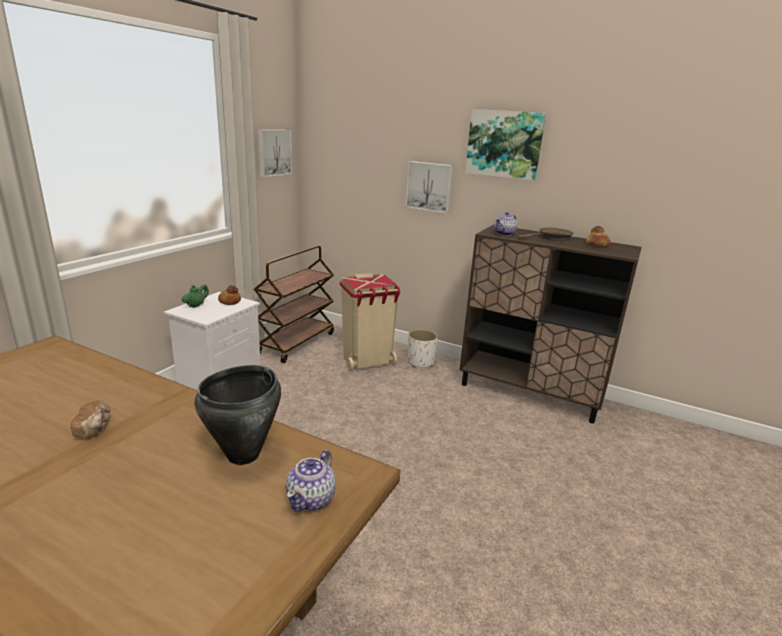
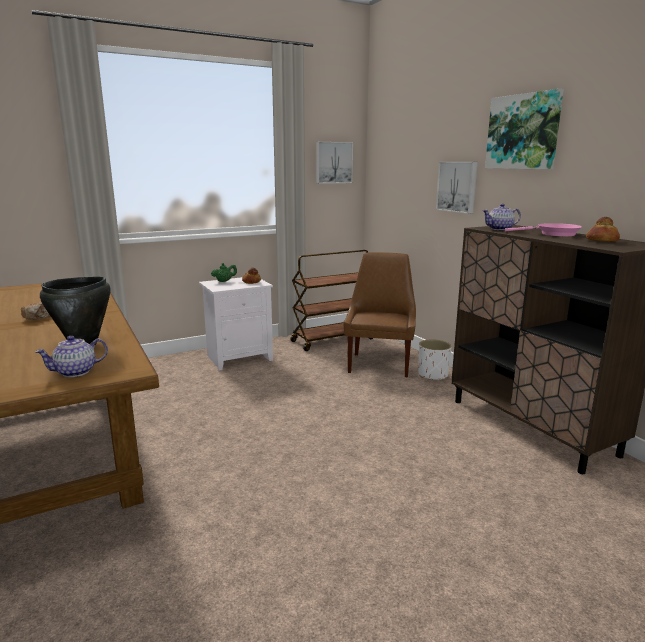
camera: 35 degrees right, 5 degrees down
beige trash can [340,273,401,371] -> brown chair [344,252,416,378]
brown frying pan [518,228,574,241] -> pink frying pan [505,223,582,236]

